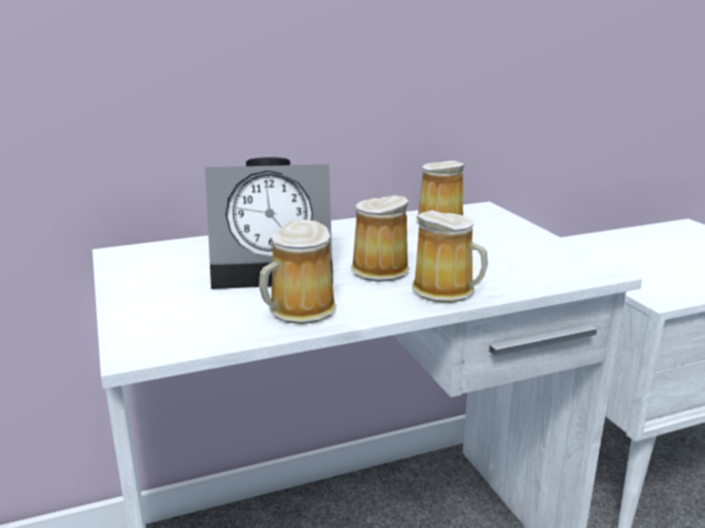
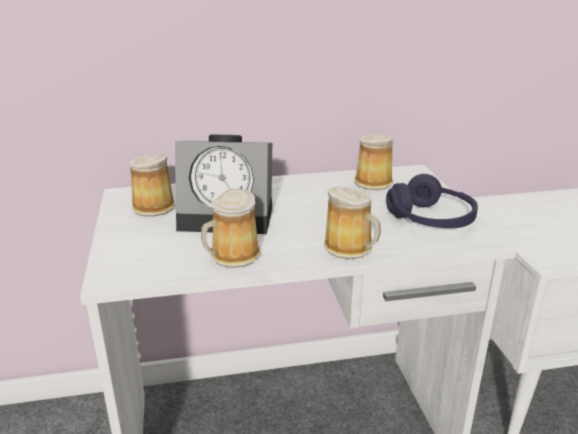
camera: 10 degrees right, 5 degrees up
mug [351,195,410,282] -> mug moved to [129,154,175,217]
none -> purple headphones [386,174,478,228]

